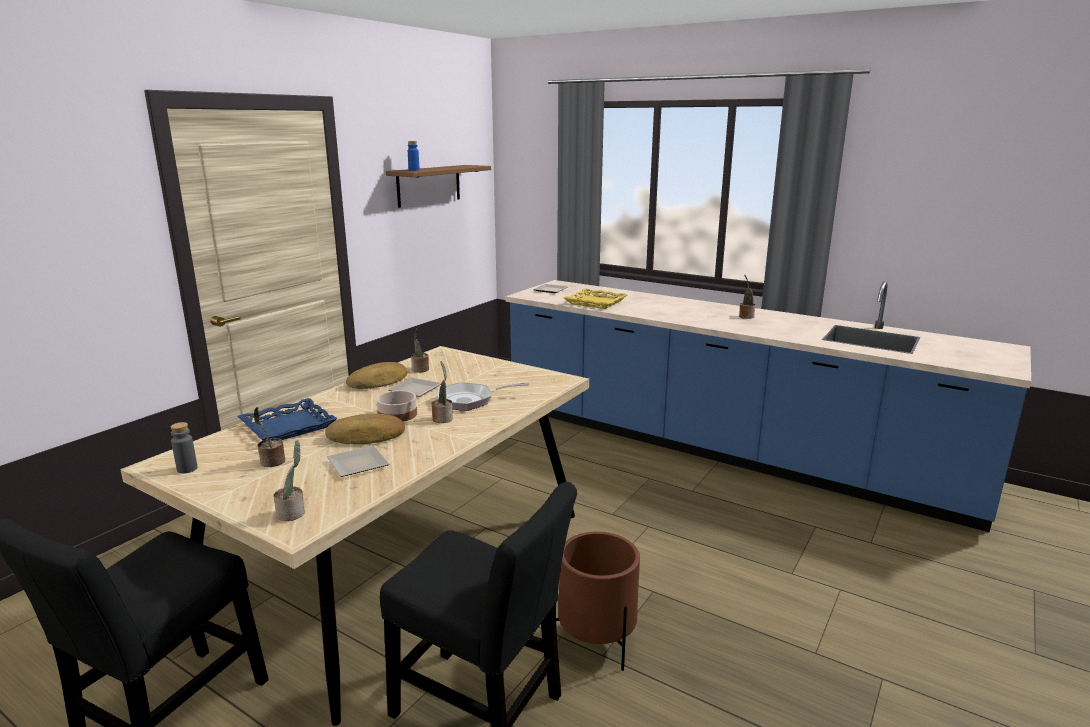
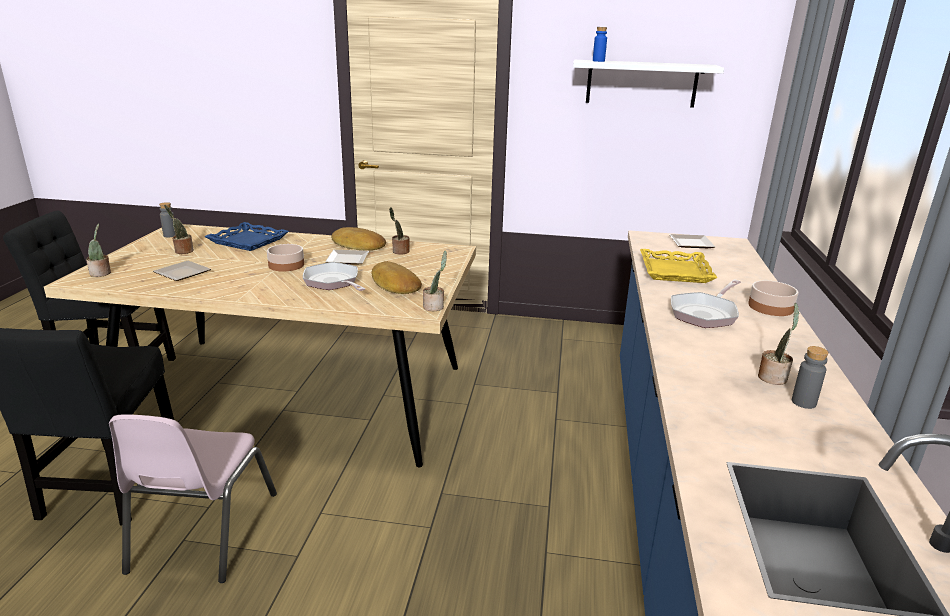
camera: 65 degrees right, 5 degrees up
bread [325,414,405,444] -> bread moved to [371,261,422,294]
brown shelf [386,165,491,208] -> white shelf [573,60,724,108]
potted plant [432,361,453,423] -> potted plant moved to [423,251,447,311]
brown planter [556,531,640,671] -> pink chair [109,414,277,583]
none -> frying pan [671,280,741,328]
none -> bowl [748,281,799,316]
none -> grey bottle [792,346,829,409]

